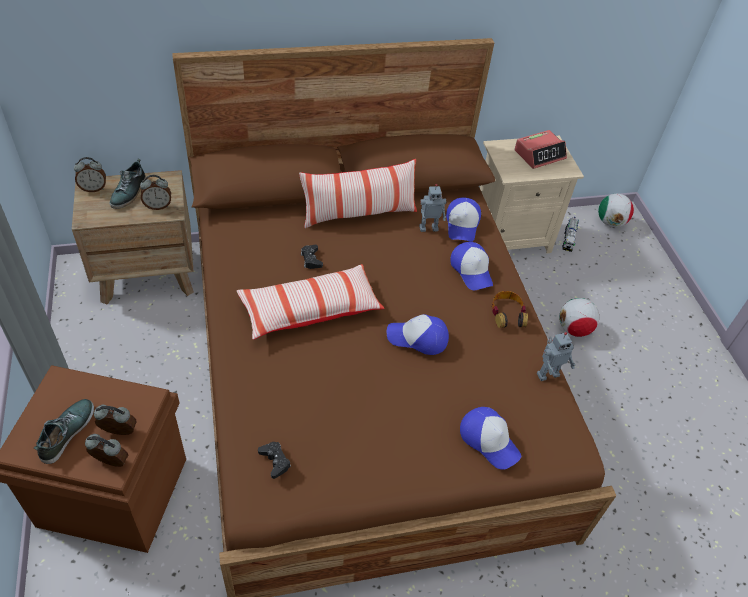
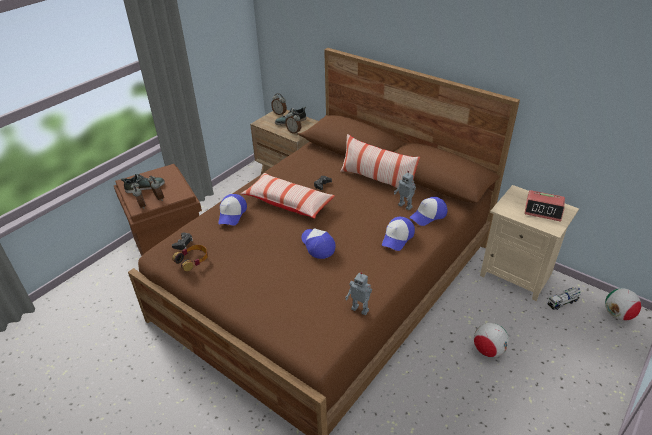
camera: 55 degrees right, 10 degrees down
cap [460,407,521,470] -> cap moved to [218,194,247,226]
headphones [492,291,528,328] -> headphones moved to [172,245,208,271]

